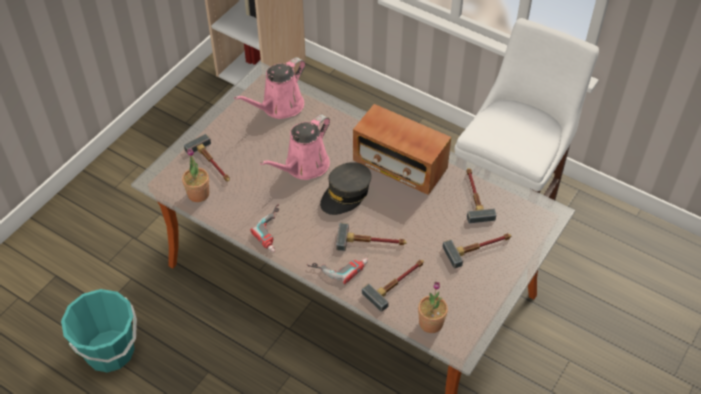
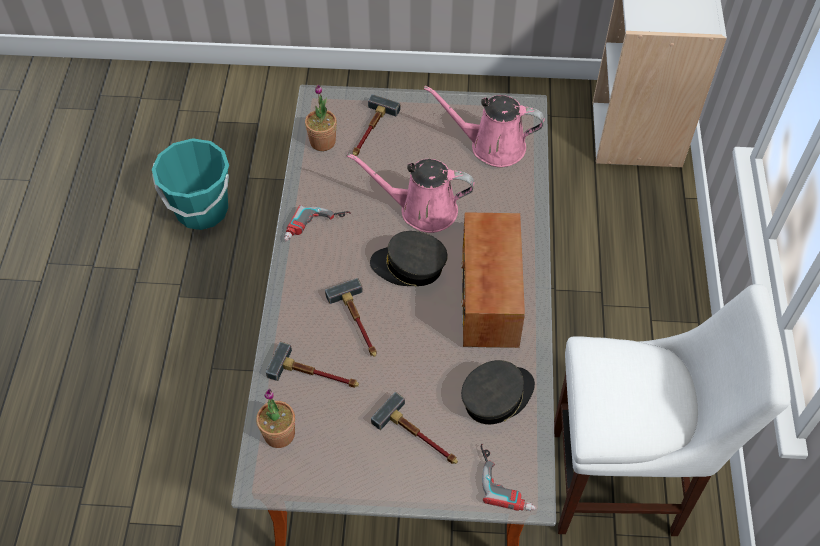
camera: 60 degrees right, 5 degrees up
power drill [307,258,368,284] -> power drill moved to [481,444,536,511]
hammer [467,168,496,223] -> grey cap [461,360,535,424]

